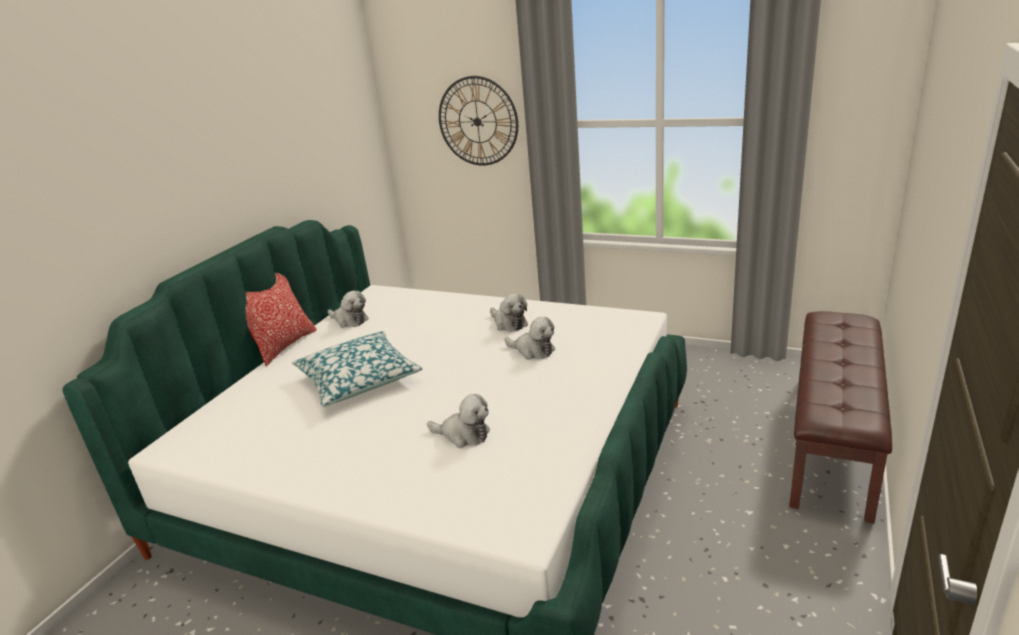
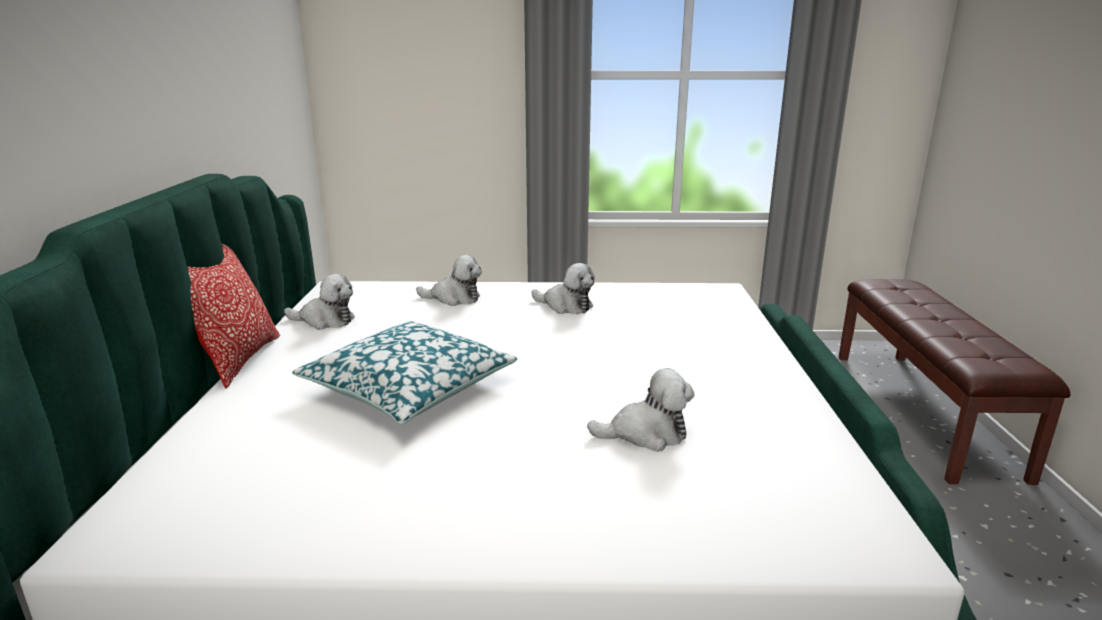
camera: 25 degrees left, 5 degrees down
wall clock [439,76,518,166] -> none
plush toy [504,317,555,360] -> plush toy moved to [416,255,482,306]

